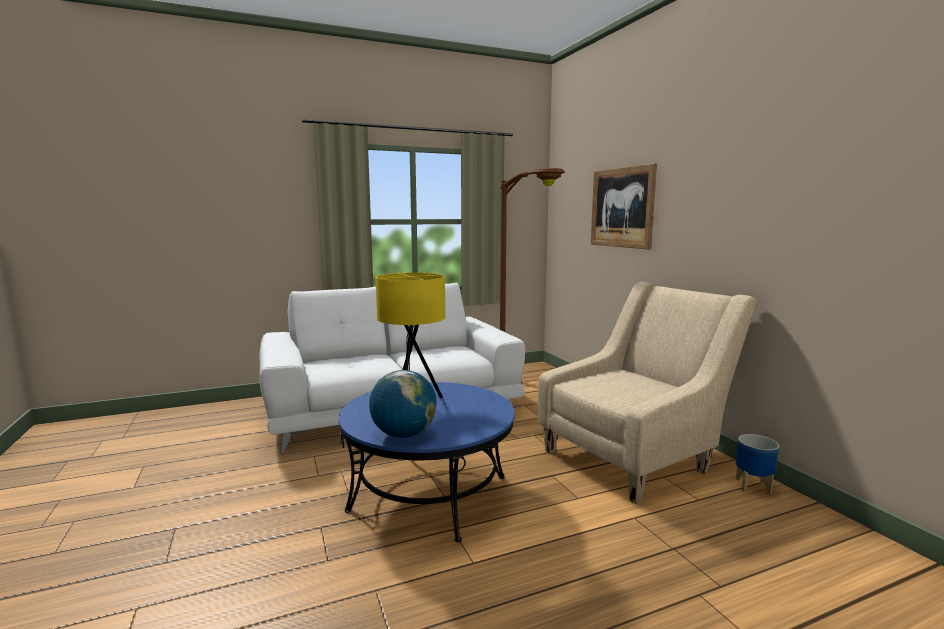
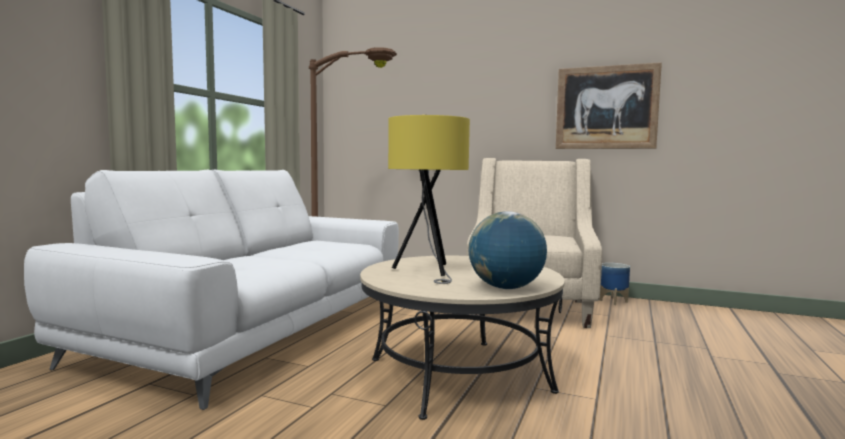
camera: 45 degrees left, 5 degrees down
blue coffee table [339,382,515,542] -> beige coffee table [360,256,565,420]
picture [591,163,657,250] -> picture moved to [556,62,662,149]

